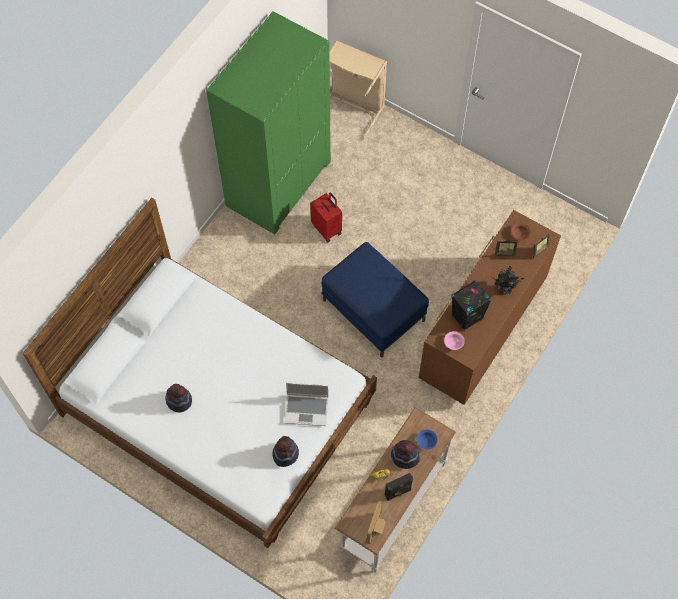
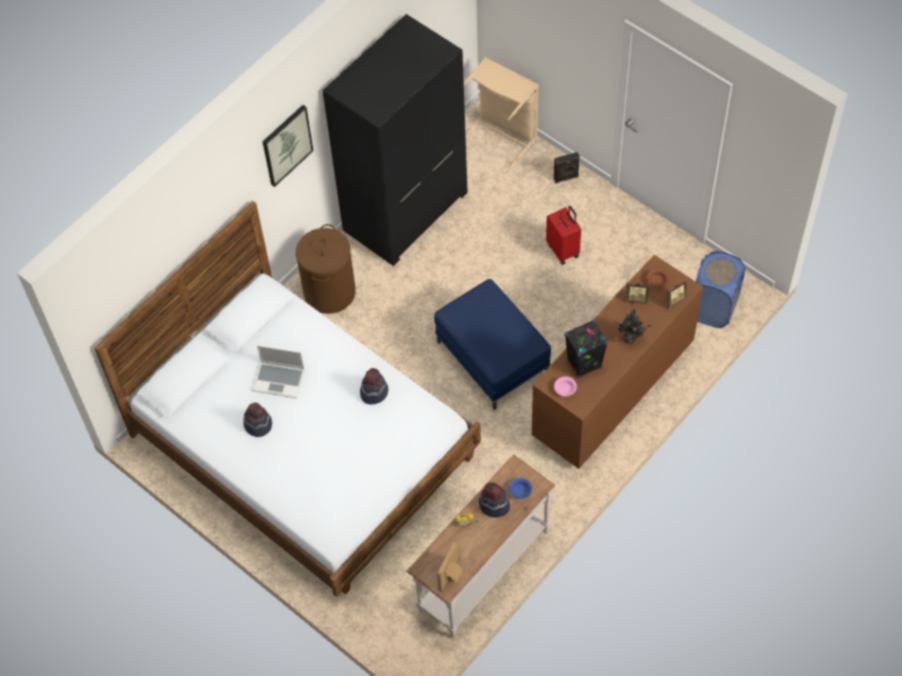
camera: 10 degrees right, 5 degrees down
green wardrobe [206,11,331,234] -> black wardrobe [322,14,468,266]
hat [272,436,299,467] -> hat moved to [360,368,388,405]
laptop [285,383,328,426] -> laptop moved to [253,345,305,398]
red suitcase [310,192,342,243] -> red suitcase moved to [546,206,581,265]
black speaker [385,473,413,501] -> black speaker moved to [554,152,580,183]
none -> picture [263,105,313,187]
none -> brown laundry basket [296,224,356,314]
none -> blue laundry basket [696,251,745,328]

